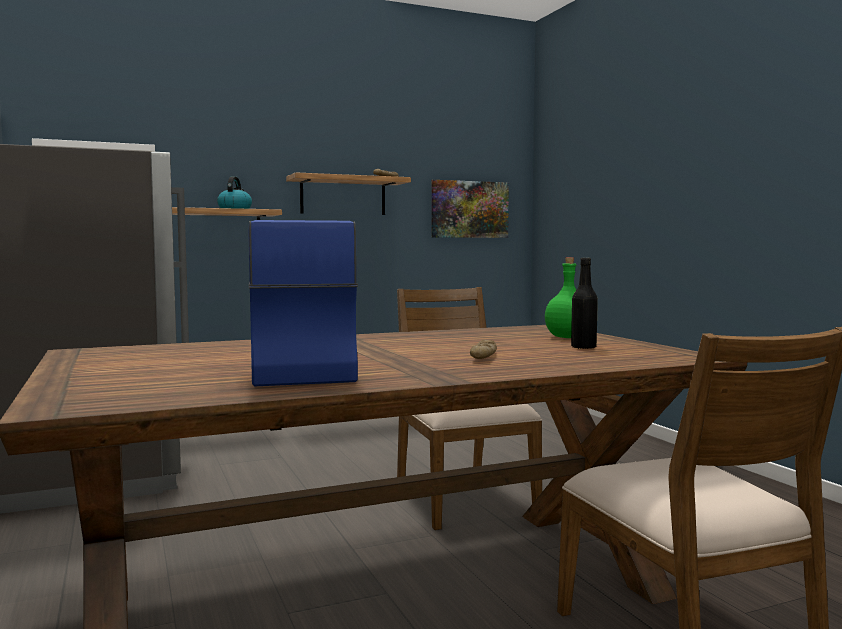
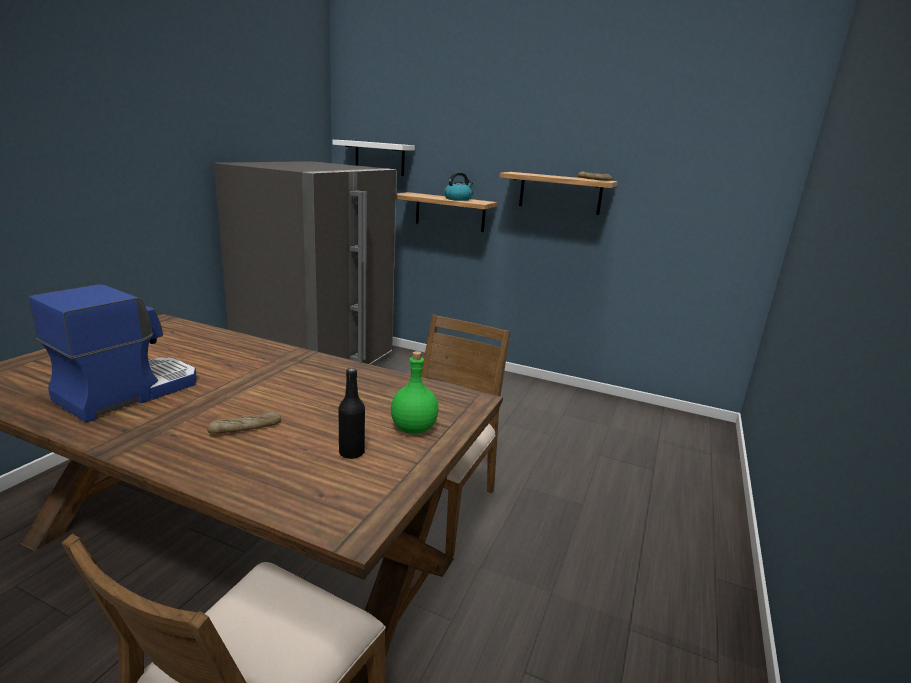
camera: 45 degrees right, 15 degrees up
picture [432,180,509,238] -> none

